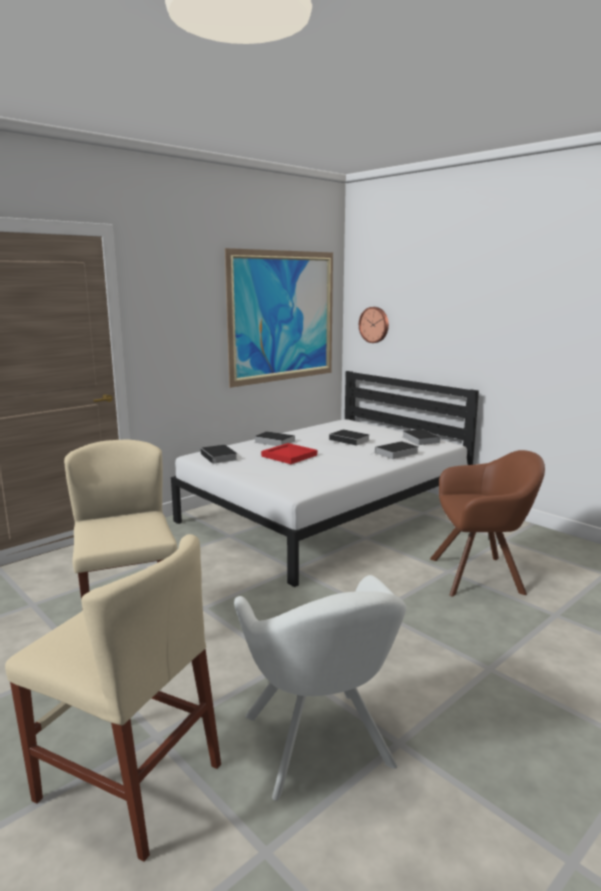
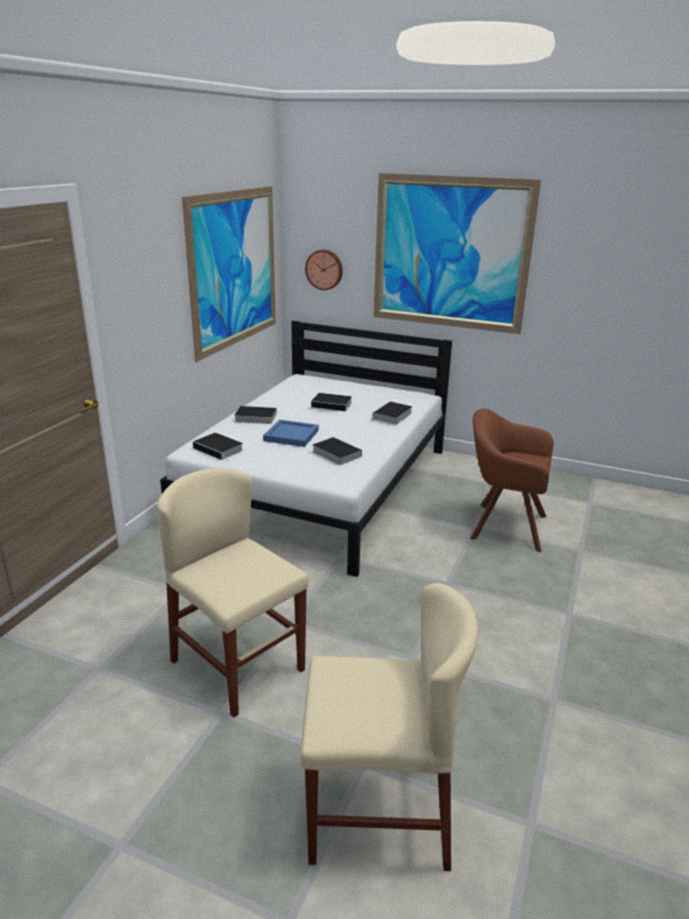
camera: 25 degrees left, 10 degrees up
white armchair [234,575,406,801] -> none
red tray [261,443,317,464] -> blue tray [263,420,319,447]
book [403,429,440,445] -> book moved to [312,437,362,465]
brown armchair [430,450,545,596] -> brown armchair turned 135 degrees counterclockwise [470,408,554,552]
none -> picture [373,173,541,334]

